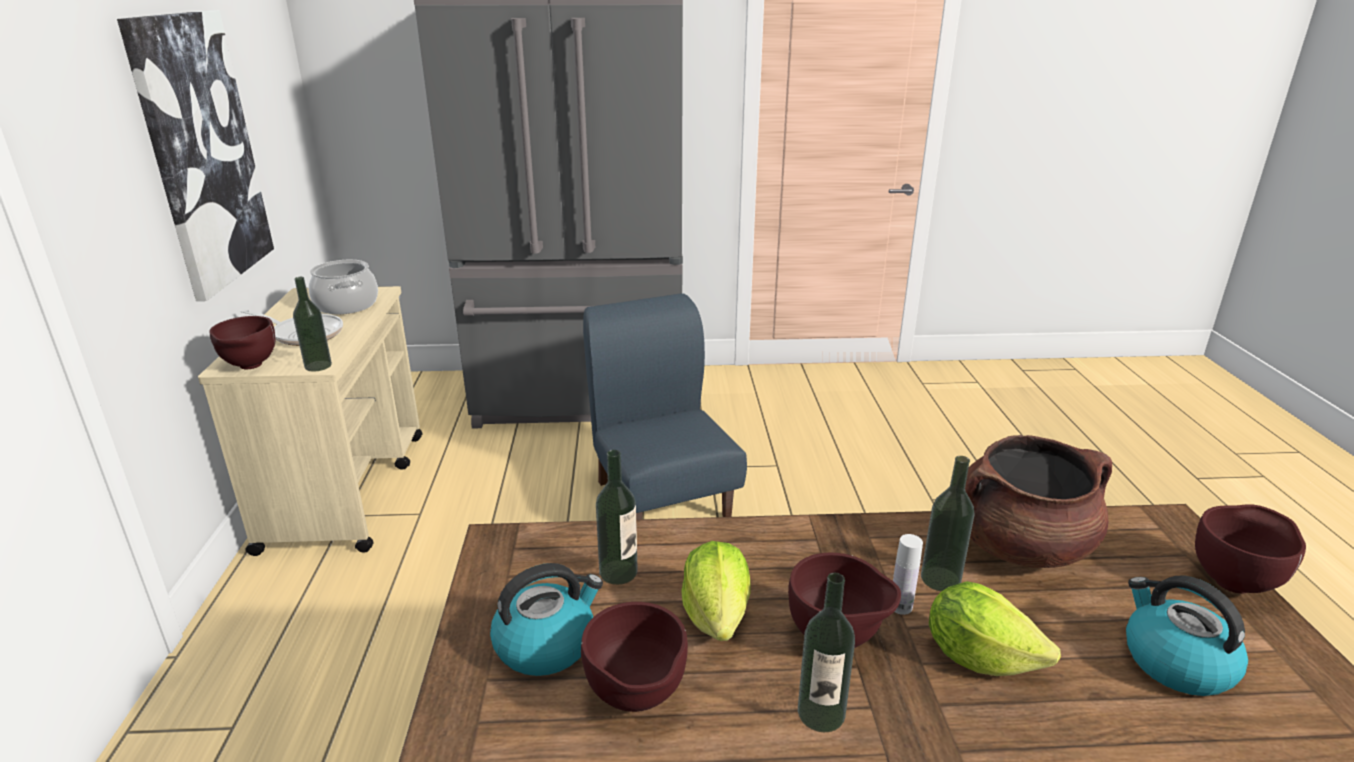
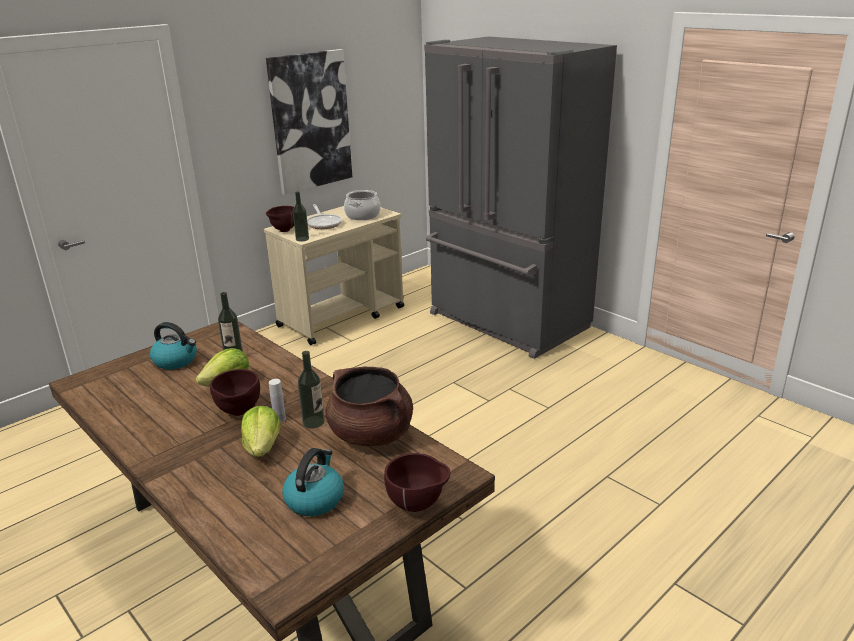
camera: 50 degrees right, 0 degrees up
brown bowl [581,602,688,712] -> none
blue chair [583,293,747,520] -> none
bottle [798,573,855,732] -> none

